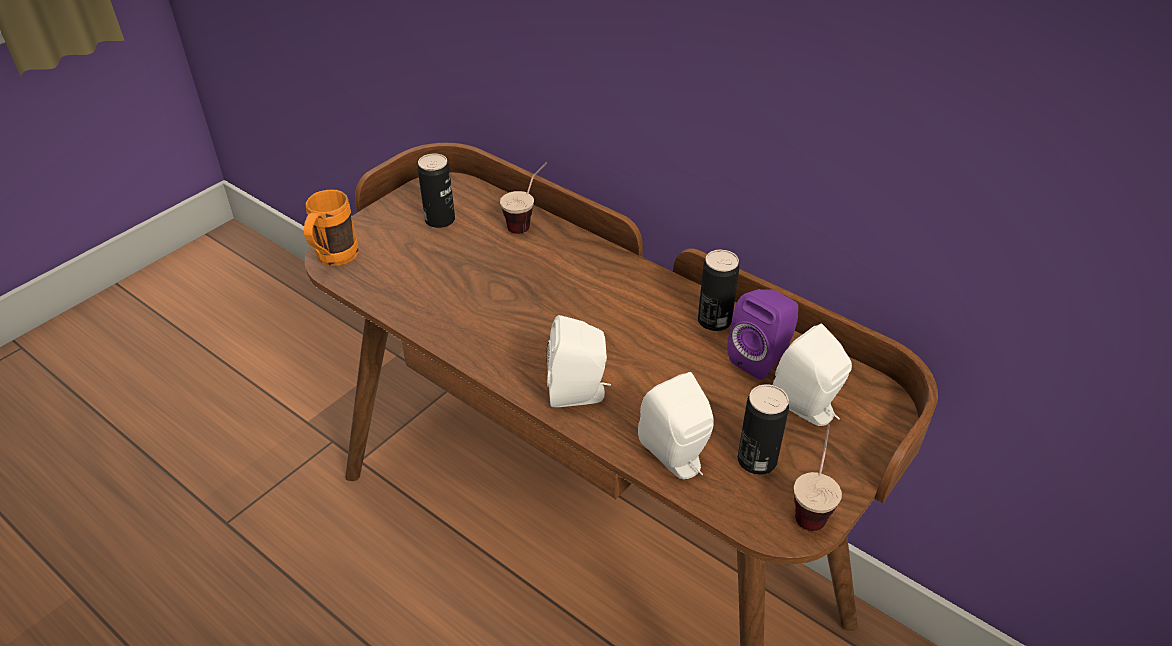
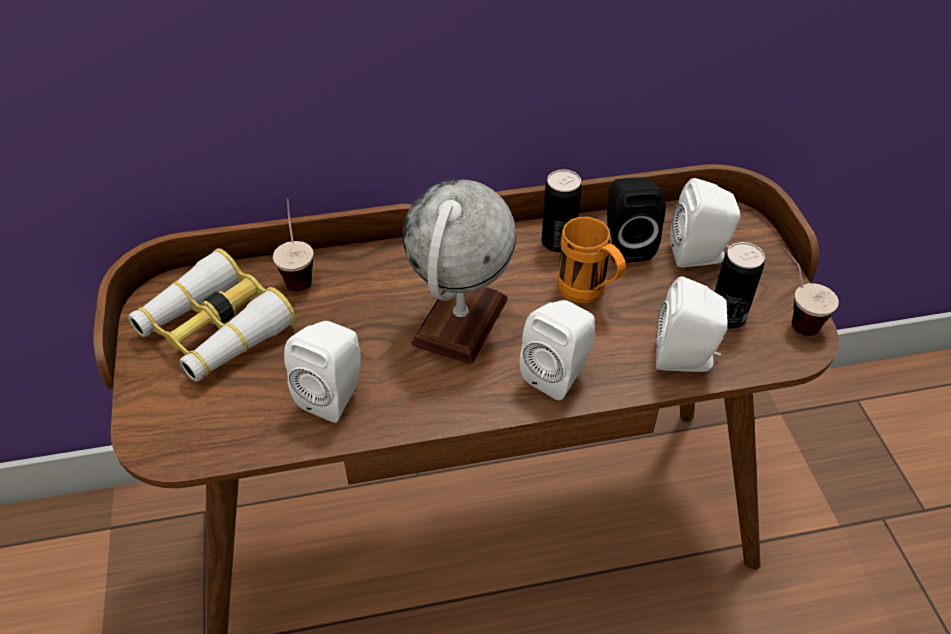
camera: 50 degrees left, 5 degrees up
orange mug [304,190,359,266] -> orange mug moved to [557,217,626,303]
can [418,154,455,228] -> binoculars [128,248,296,382]
purple speaker [727,289,798,380] -> black speaker [607,177,666,263]
none -> white speaker [284,321,361,423]
none -> globe [403,179,516,364]

